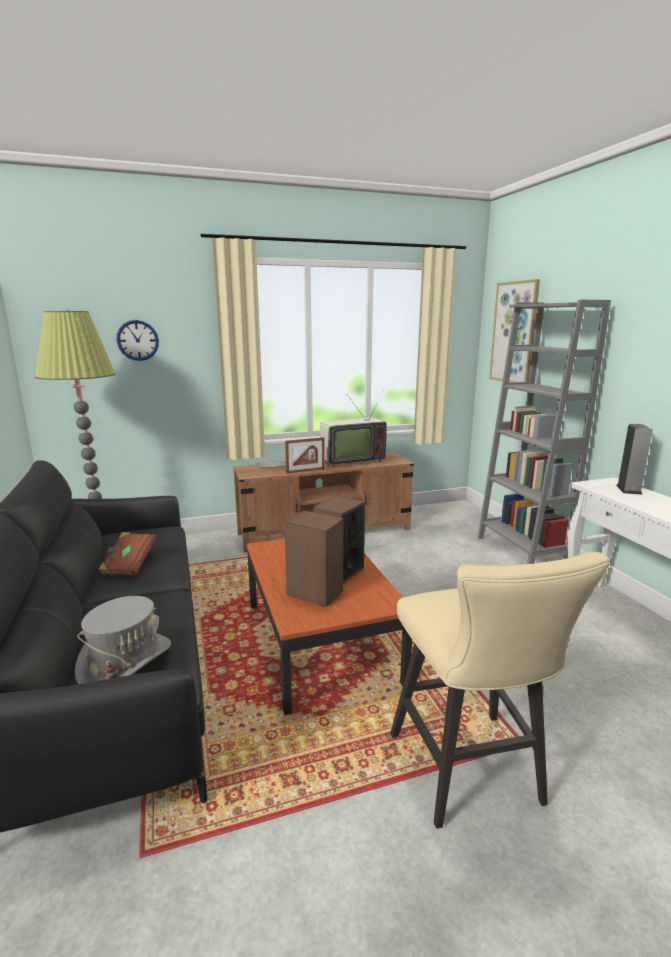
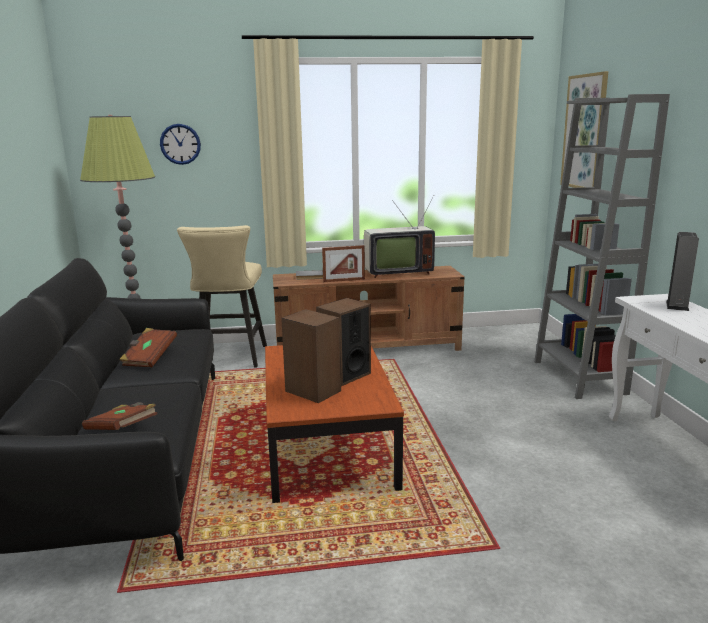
camera: 10 degrees right, 0 degrees up
grey hat [75,596,171,684] -> brown book [82,402,157,430]
beige stool [390,552,610,829] -> beige stool moved to [177,225,267,368]

